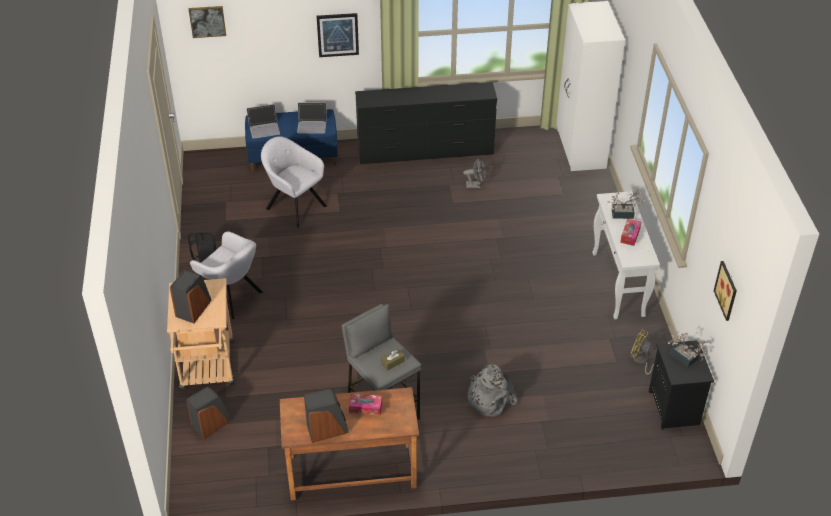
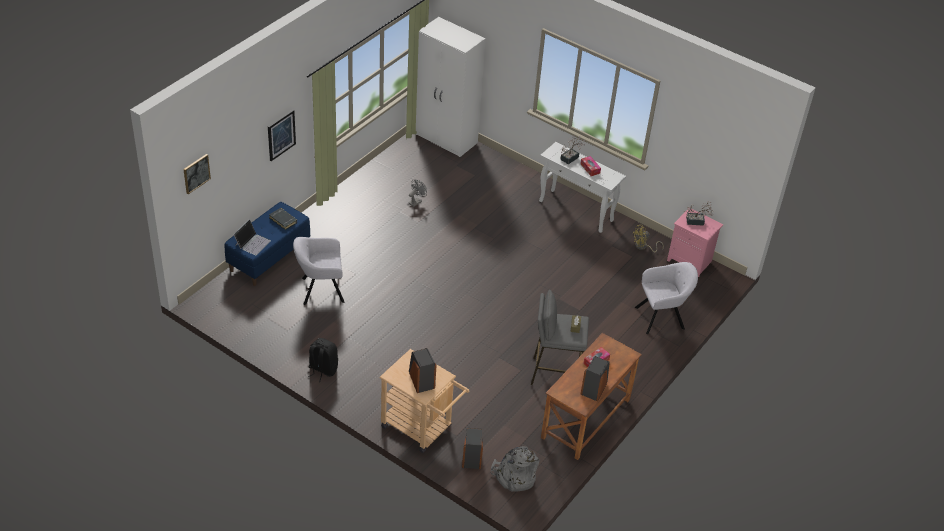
camera: 50 degrees left, 0 degrees up
grey armchair [190,231,263,319] -> grey armchair moved to [635,262,698,334]
laptop [297,102,327,134] -> black book [269,208,297,230]
black dresser [355,82,497,164] -> none
grey backpack [467,364,517,417] -> grey backpack moved to [491,446,540,492]
black nightstand [649,340,714,430] -> pink nightstand [667,209,723,277]
picture [714,261,737,321] -> none

